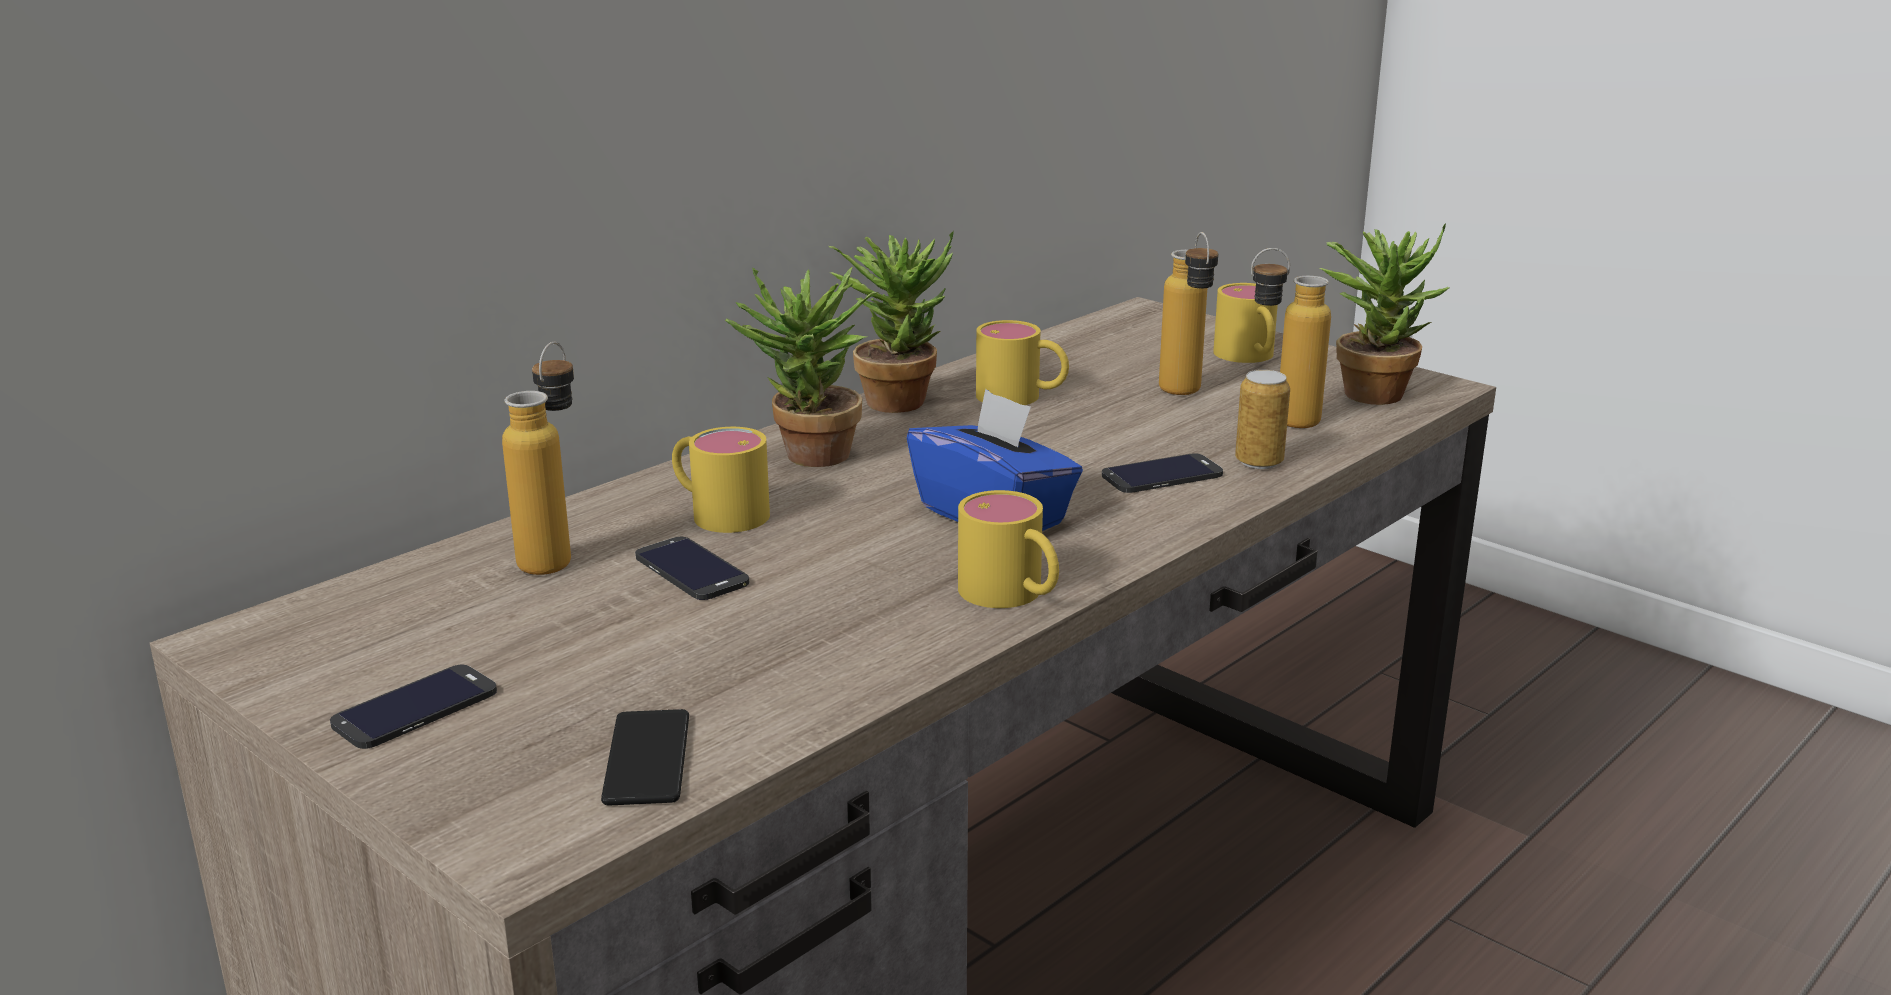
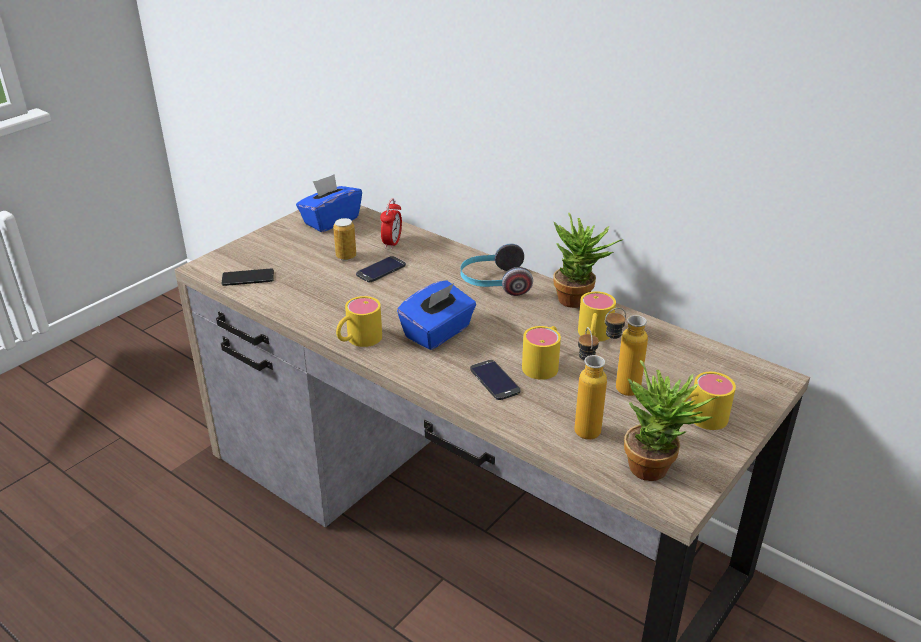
camera: 85 degrees right, 10 degrees up
phone [330,665,497,749] -> none
bottle [502,342,574,575] -> alarm clock [380,198,402,249]
yellow mug [672,427,770,533] -> yellow mug moved to [522,326,561,380]
potted plant [725,266,878,467] -> headphones [460,243,533,296]
can [1235,370,1290,469] -> can moved to [333,218,356,260]
none -> blue tissue box [296,174,362,232]

